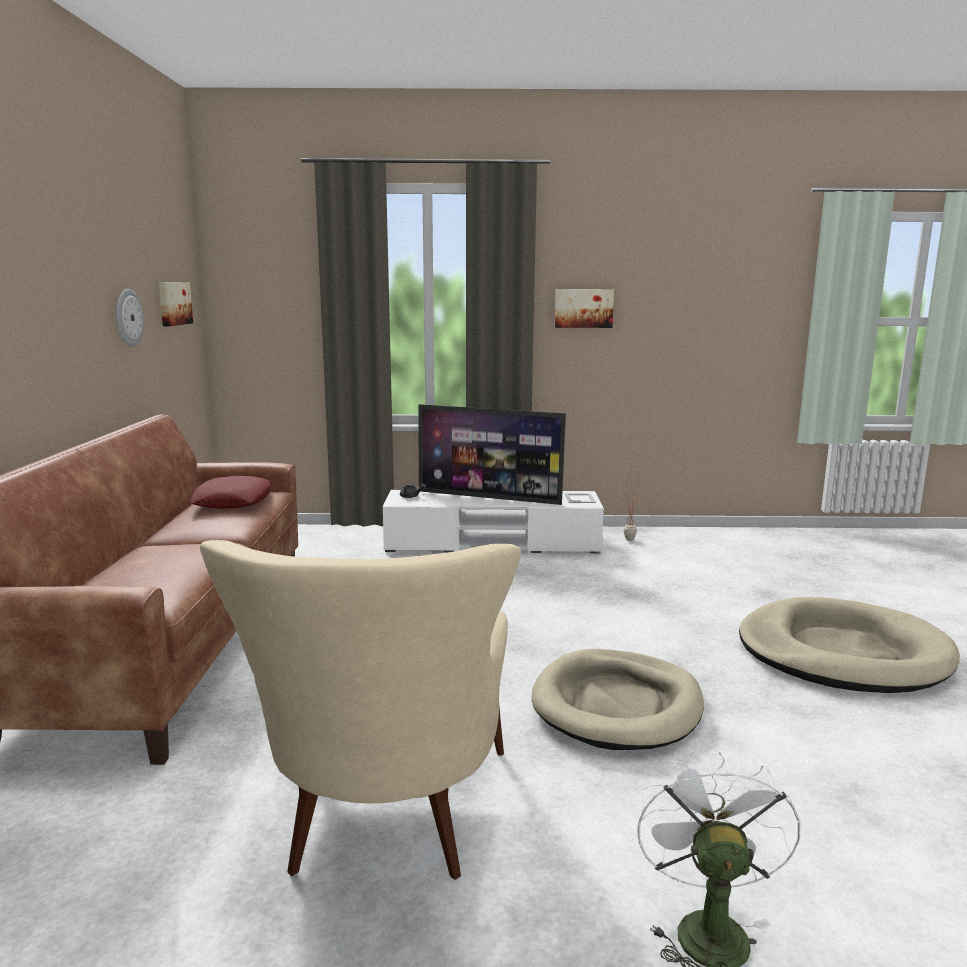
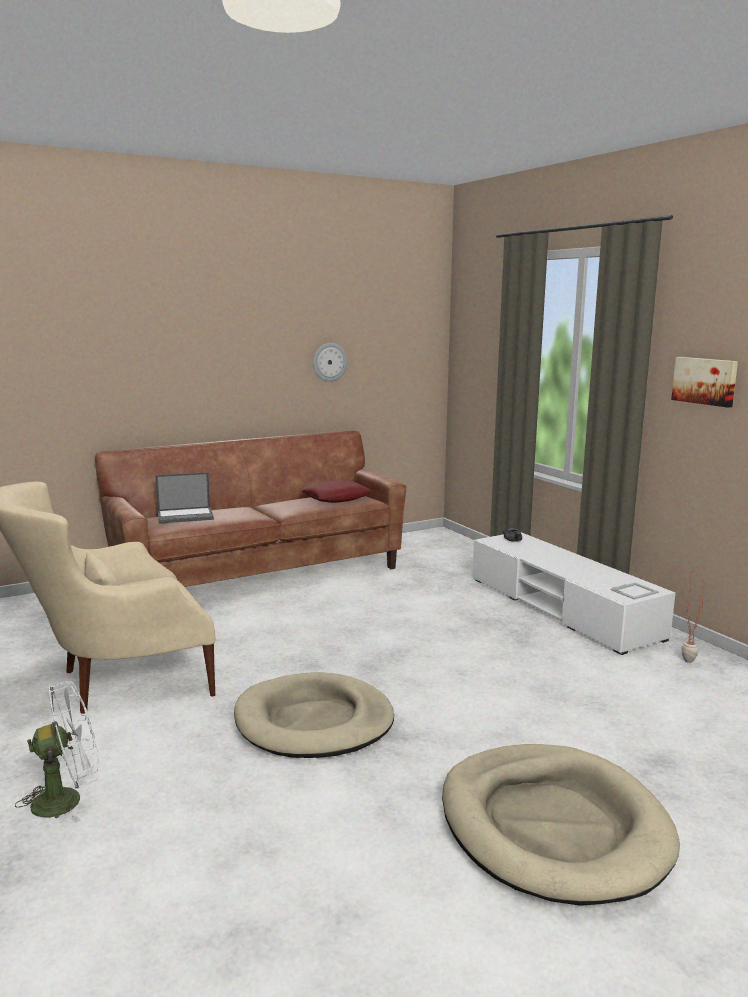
camera: 60 degrees right, 0 degrees up
picture [158,282,193,326] -> none
television [418,404,566,505] -> none
none -> laptop [155,472,214,524]

